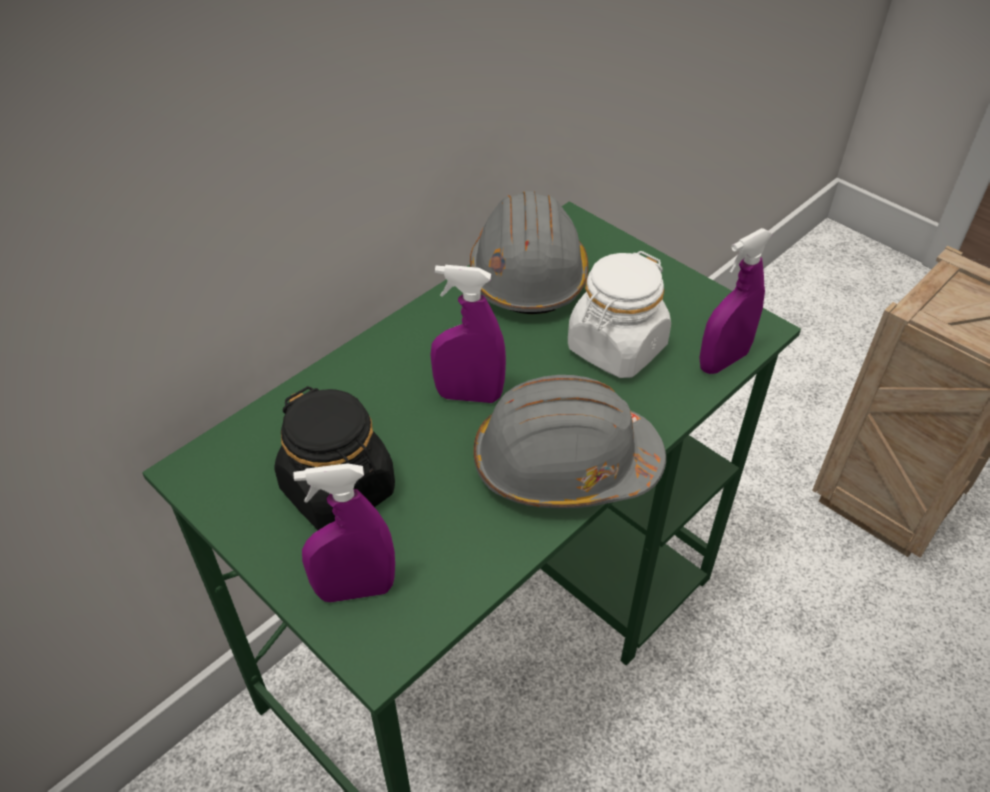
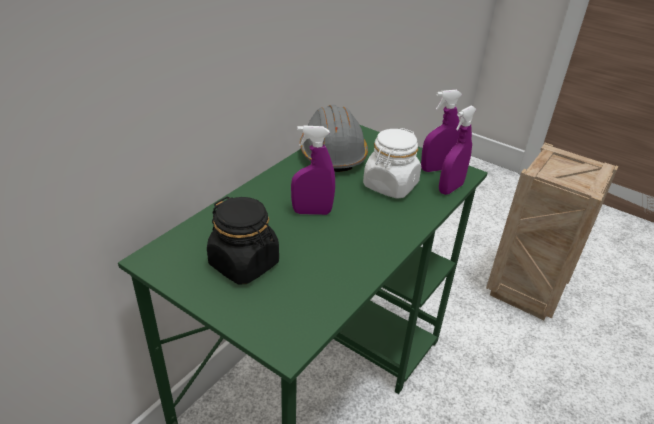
camera: 10 degrees left, 10 degrees down
purple spray bottle [293,463,395,602] -> purple spray bottle moved to [421,90,463,172]
grey hard hat [474,375,666,509] -> none

